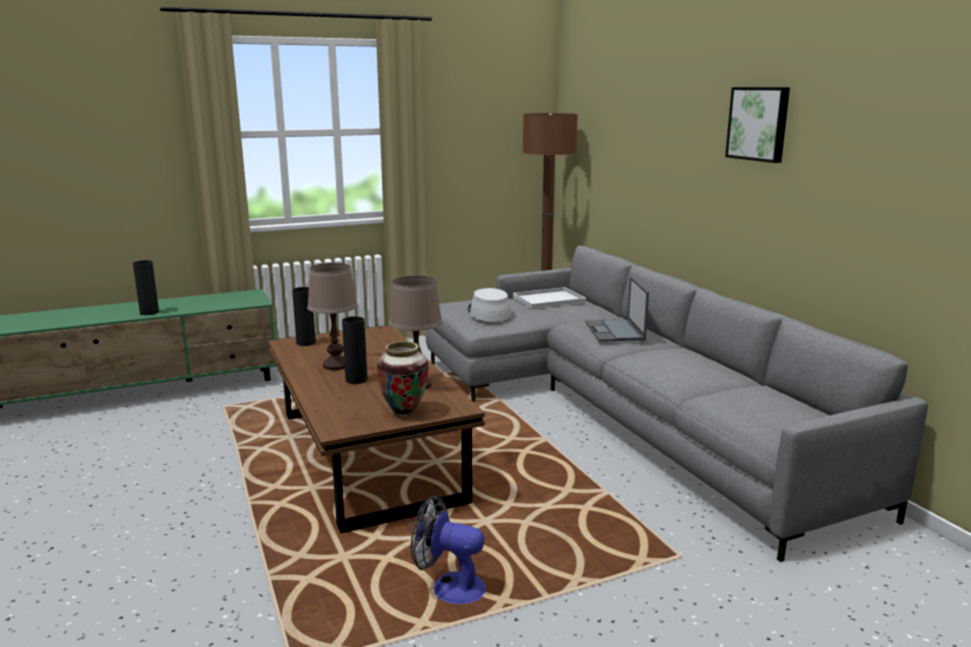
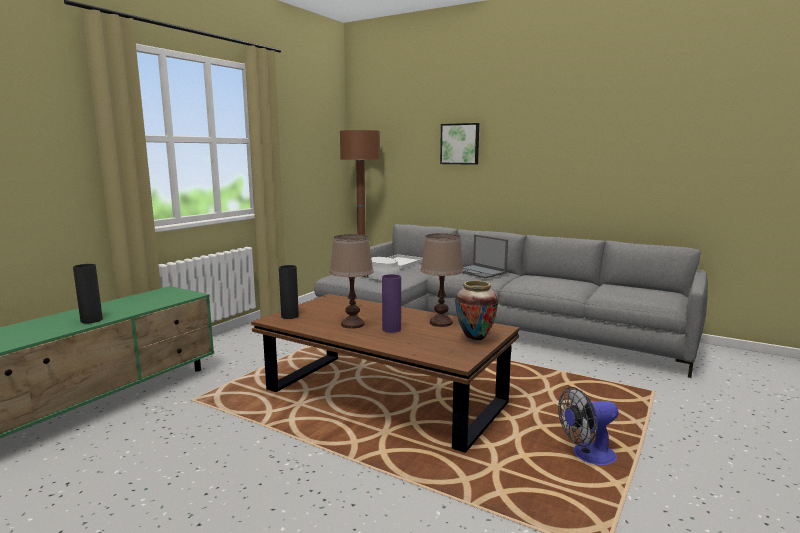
camera: 35 degrees left, 5 degrees down
black vase [342,316,367,384] -> purple vase [382,274,401,333]
picture [725,87,790,163] -> picture moved to [440,123,479,165]

